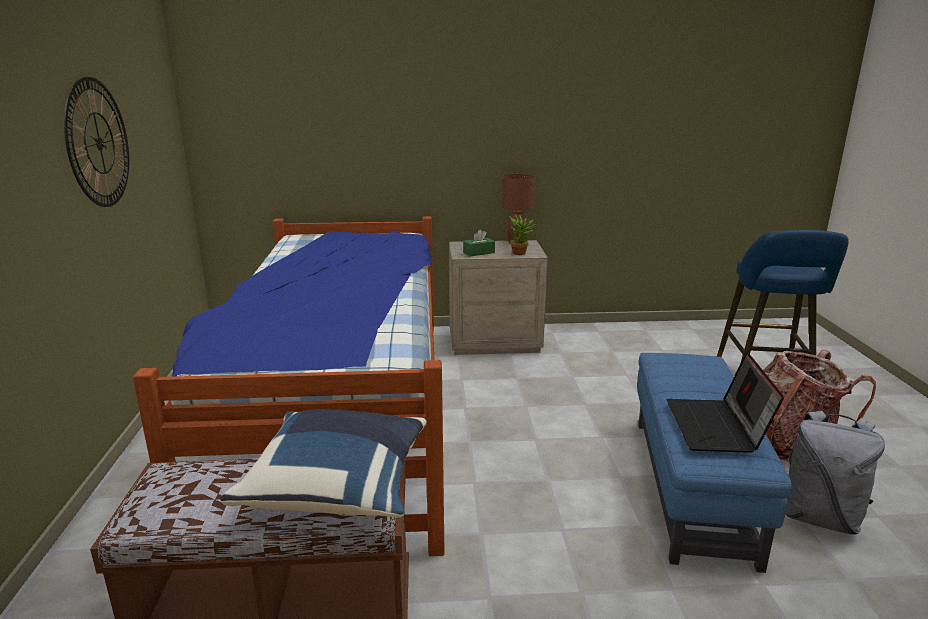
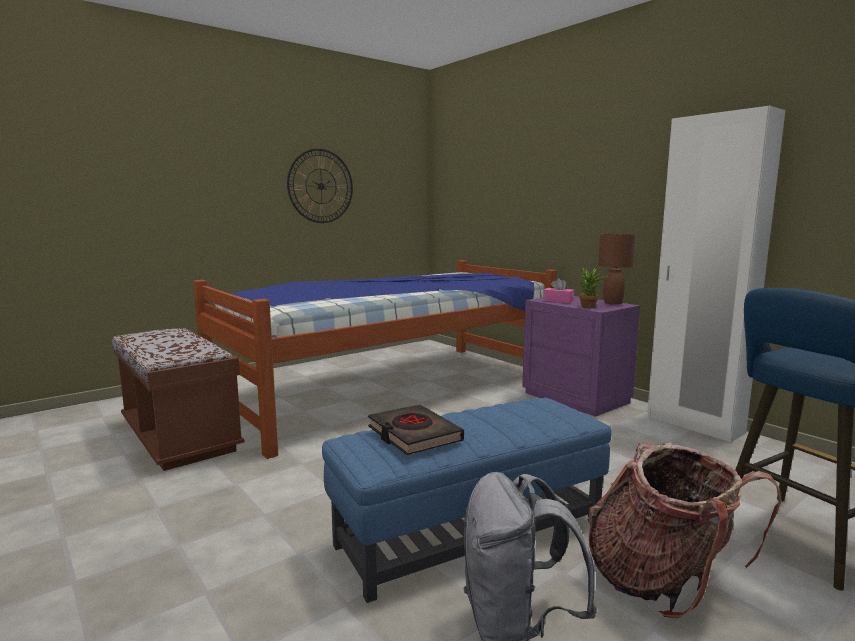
camera: 55 degrees right, 10 degrees down
blue pillow [220,409,427,518] -> none
beige nightstand [449,240,548,355] -> purple nightstand [522,296,640,417]
green tissue box [463,229,495,256] -> pink tissue box [543,278,574,303]
laptop [667,352,784,453] -> black book [368,405,464,455]
none -> white wardrobe [648,106,785,443]

